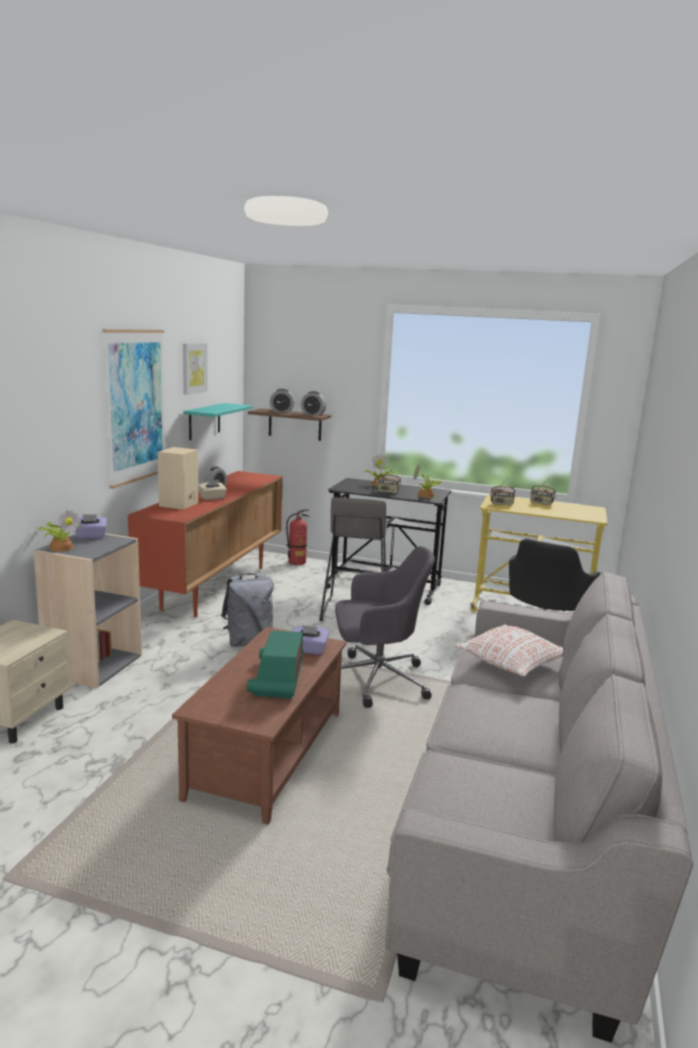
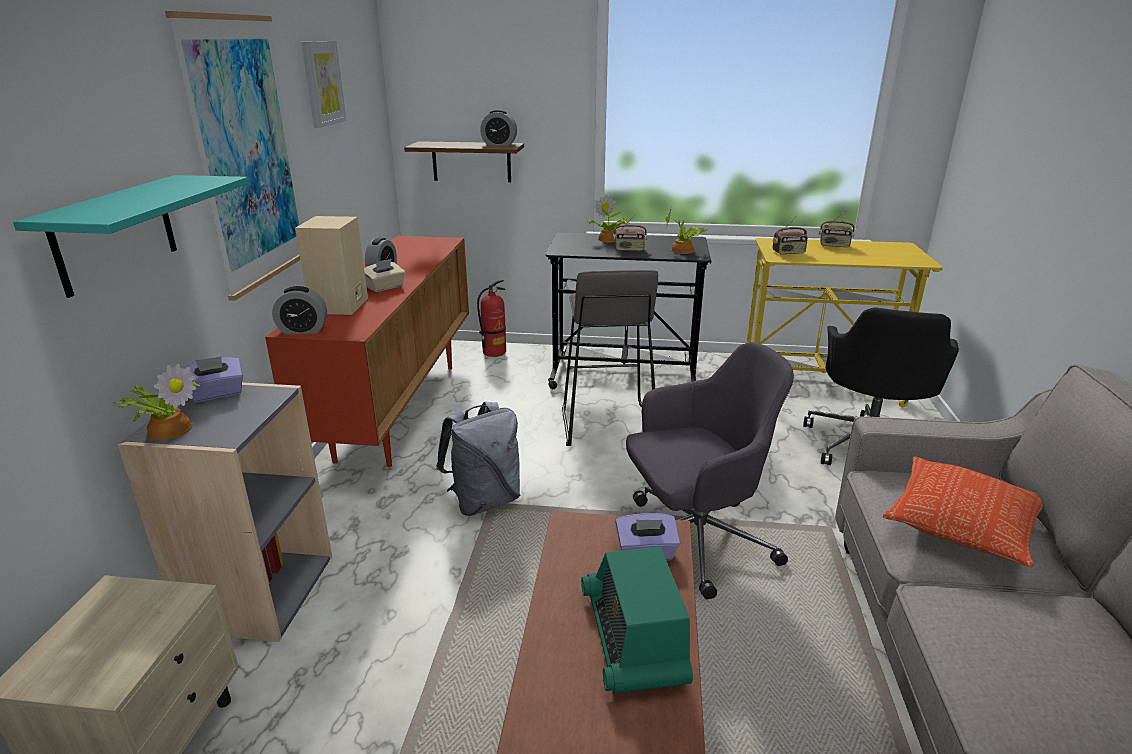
camera: 10 degrees left, 10 degrees up
turquoise shelf [183,403,252,440] -> turquoise shelf moved to [13,175,248,298]
alarm clock [270,389,295,412] -> alarm clock moved to [272,286,327,334]
white pillow [456,624,563,676] -> orange pillow [883,457,1043,567]

